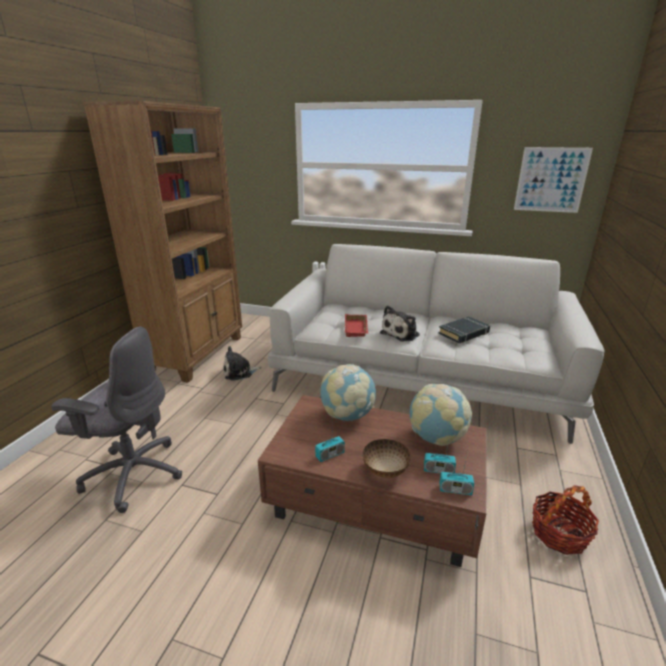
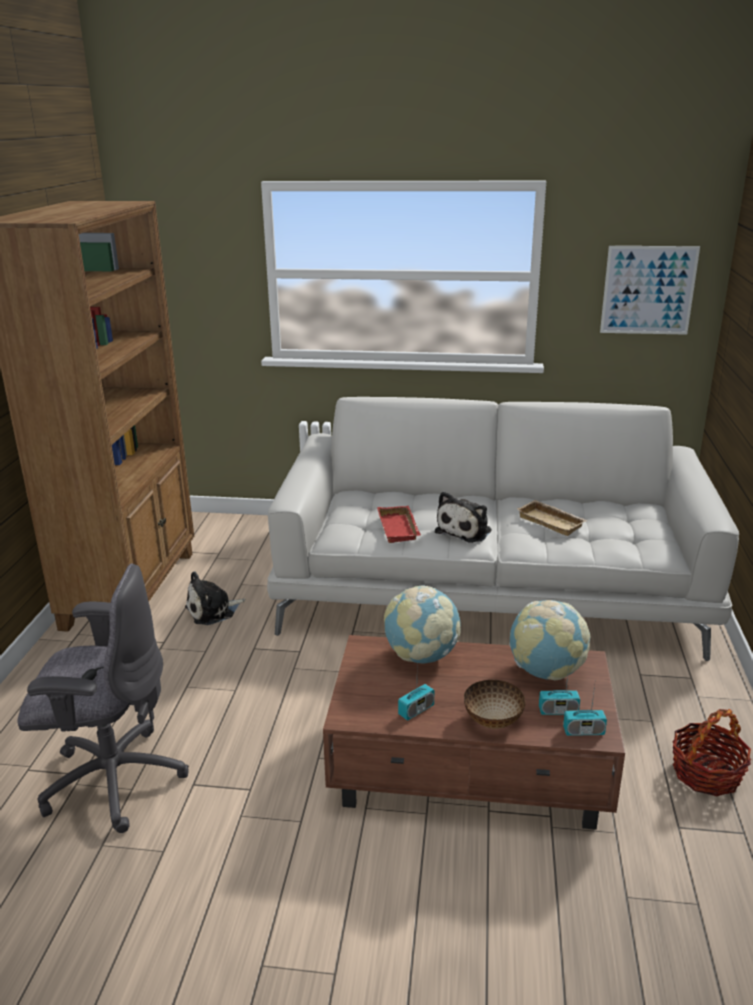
camera: 10 degrees left, 0 degrees up
black book [439,316,490,343] -> beige tray [517,500,588,536]

